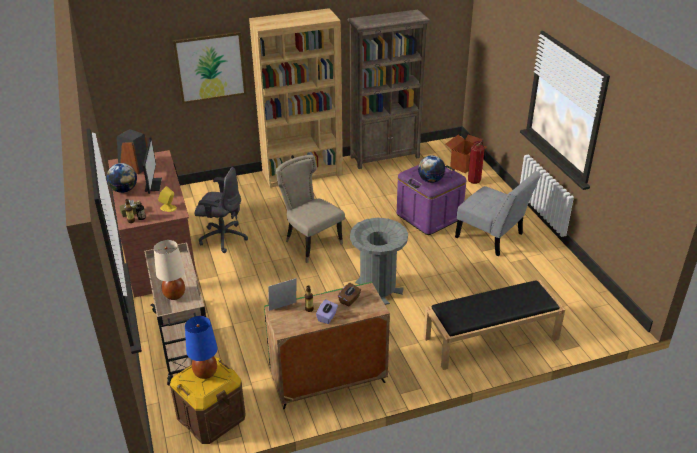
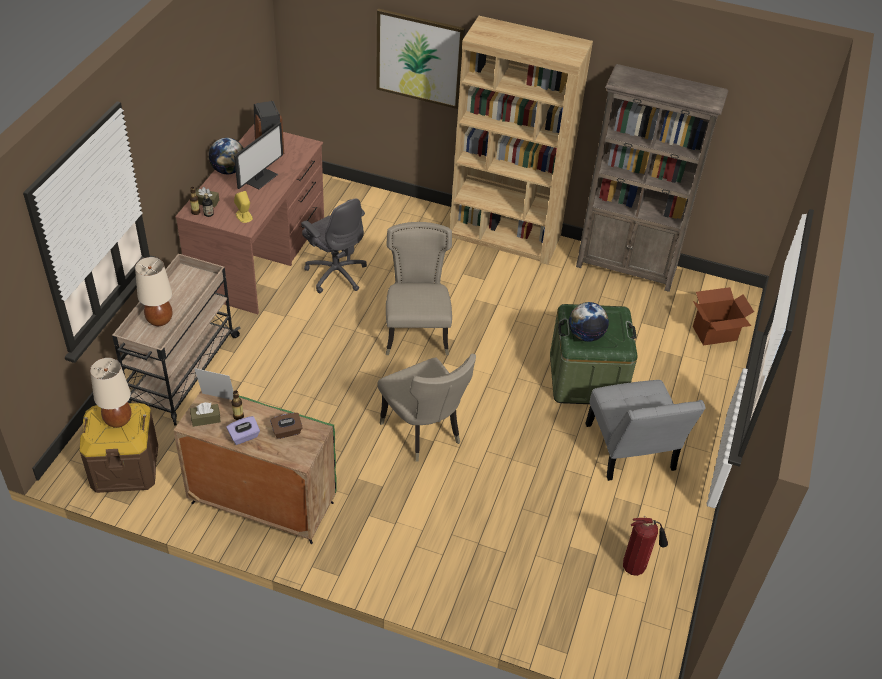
camera: 35 degrees right, 10 degrees up
blue table lamp [185,316,217,379] -> beige table lamp [90,358,131,428]
grey trash can [350,218,408,305] -> beige chair [378,354,476,462]
purple storage box [397,165,466,235] -> green storage box [550,304,638,404]
black bench [423,280,565,370] -> none
fire extinguisher [468,141,486,184] -> fire extinguisher moved to [623,516,668,576]
none -> brown tissue box [190,402,221,427]

